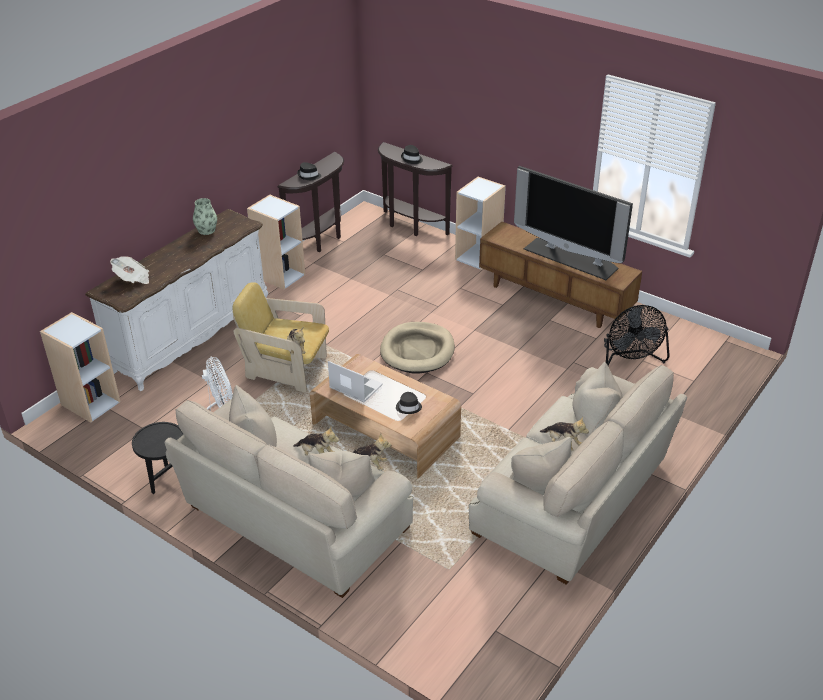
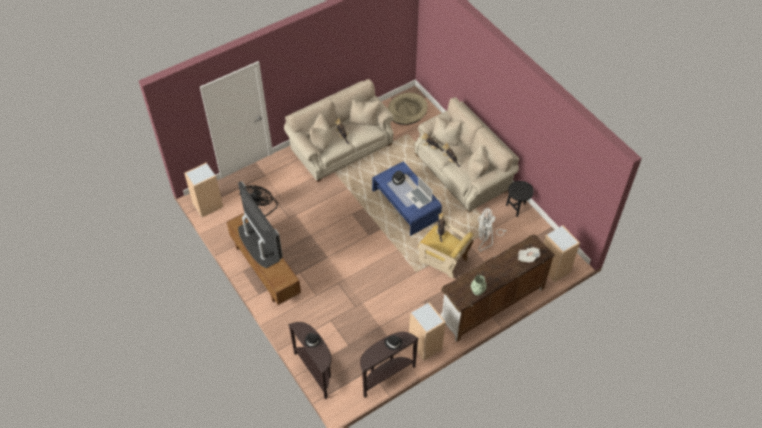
camera: 160 degrees left, 15 degrees up
brown coffee table [310,354,461,478] -> blue coffee table [372,162,442,236]
beige dog bed [380,322,455,374] -> beige dog bed moved to [388,93,428,125]
bookcase [455,177,506,270] -> bookcase moved to [184,163,223,217]

